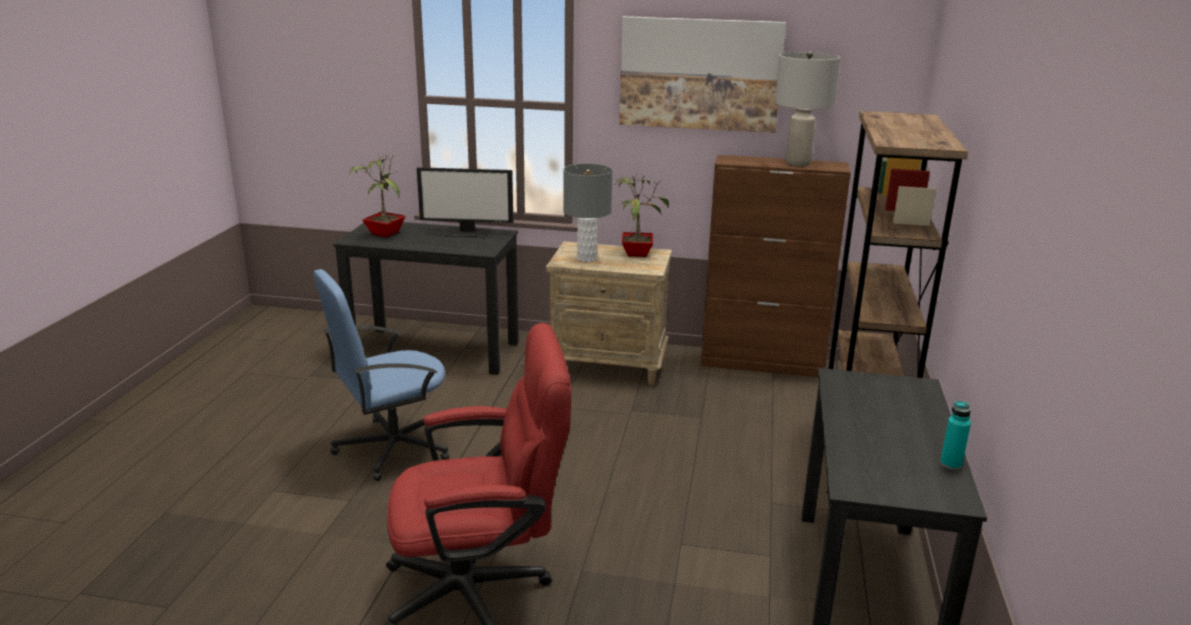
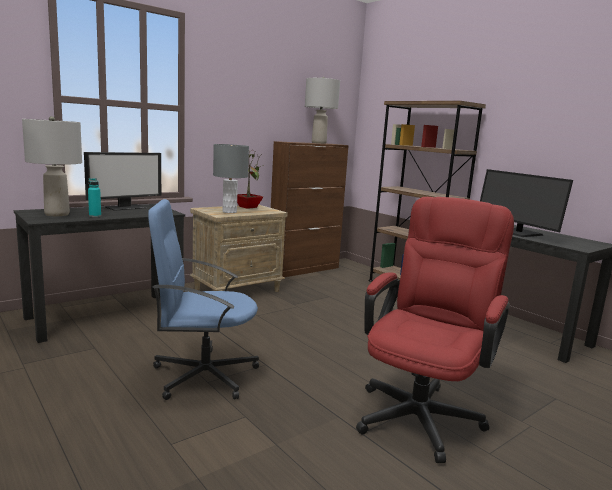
camera: 50 degrees left, 10 degrees down
blue office chair [313,269,450,481] -> blue office chair turned 75 degrees clockwise [148,199,259,400]
potted plant [349,154,406,237] -> grey table lamp [22,116,82,216]
picture [619,16,786,133] -> none
turquoise bottle [940,401,971,470] -> turquoise bottle moved to [88,178,101,217]
none -> monitor [480,169,573,237]

